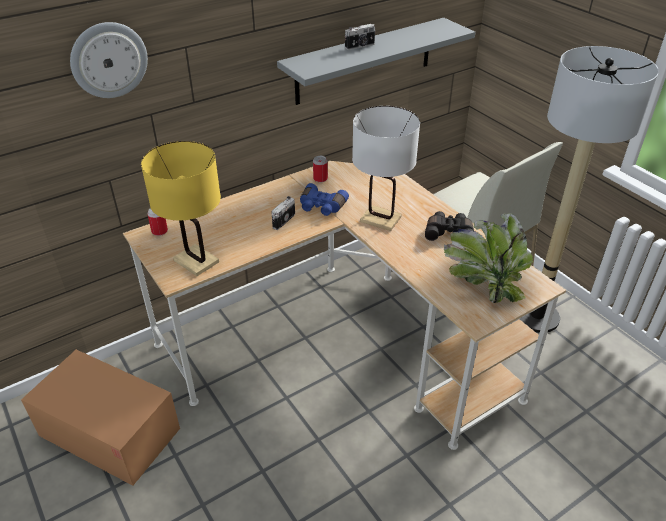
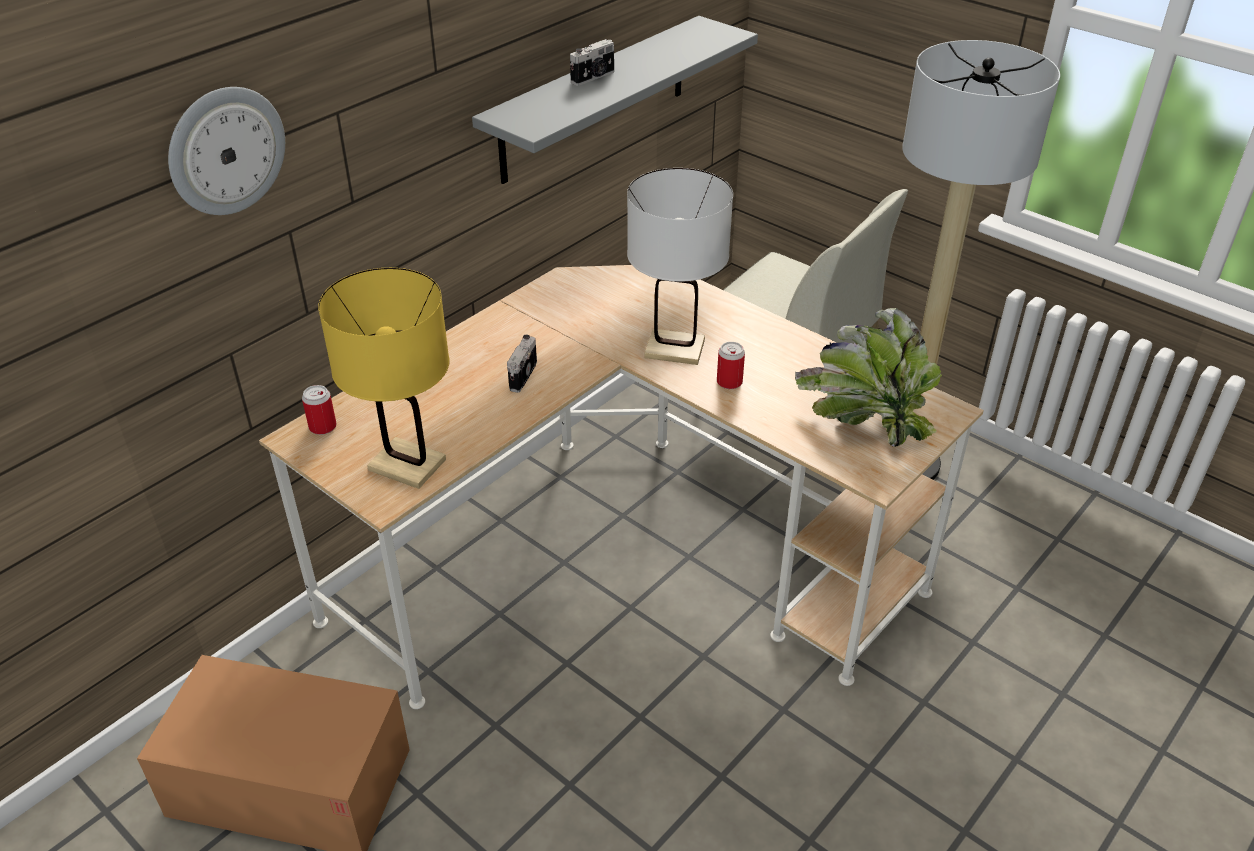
camera: 15 degrees left, 0 degrees up
blue binoculars [300,183,349,216] -> none
can [313,156,328,182] -> can moved to [717,342,745,389]
black binoculars [425,211,474,241] -> none

